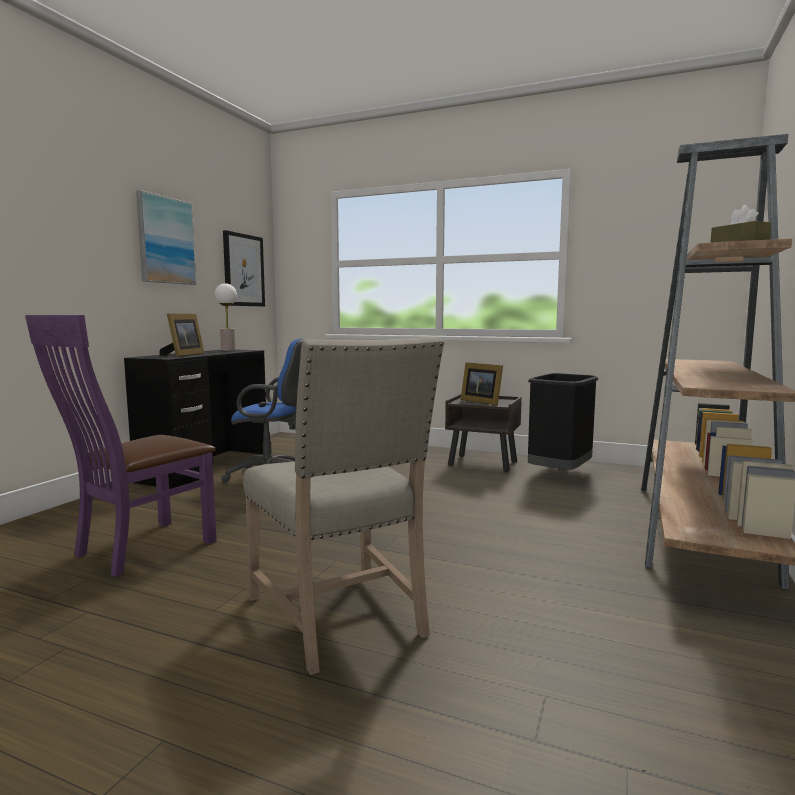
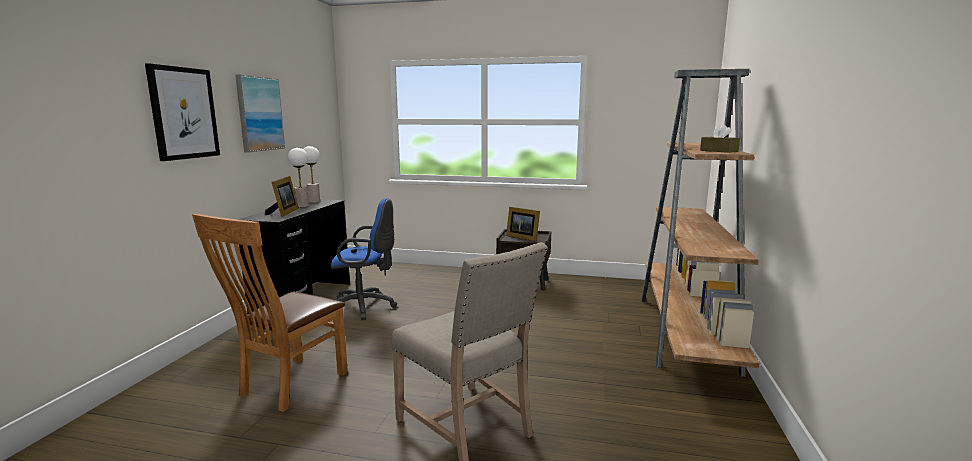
camera: 10 degrees left, 5 degrees up
purple chair [25,315,217,577] -> brown chair [192,214,348,412]
picture [223,230,265,306] -> picture moved to [145,63,220,161]
black trash can [528,373,598,470] -> none
none -> table lamp [288,148,309,208]

